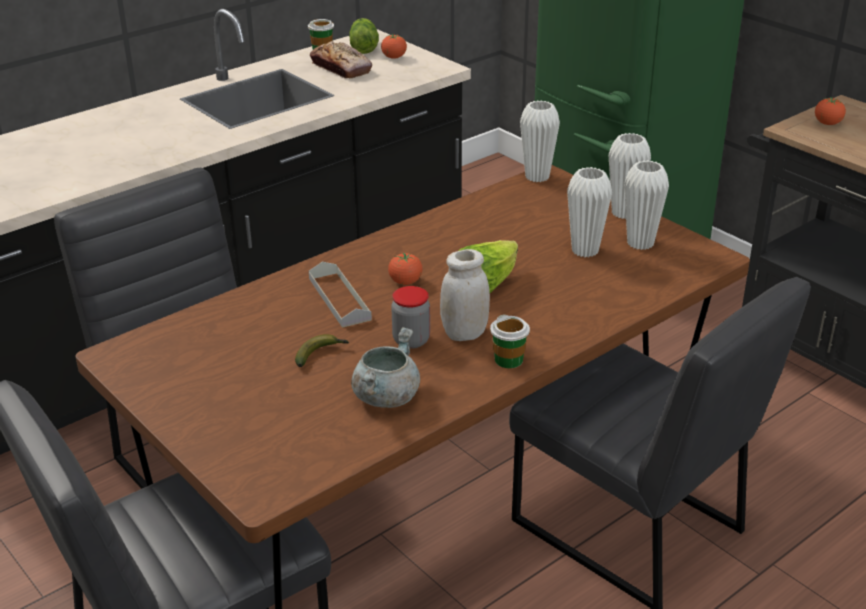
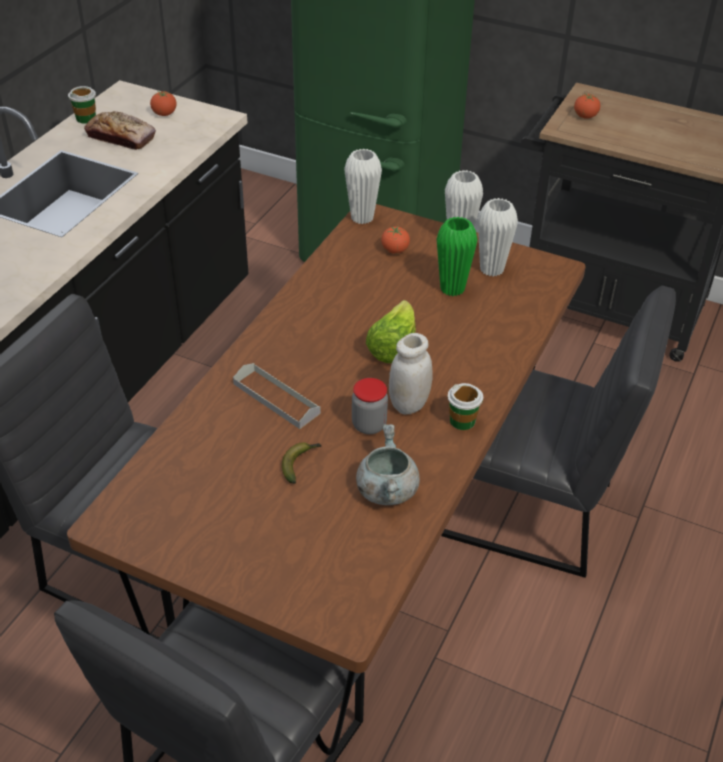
camera: 25 degrees left, 10 degrees up
lettuce [349,18,379,54] -> none
tomato [388,253,422,285] -> tomato moved to [381,227,410,253]
white vase [567,167,612,257] -> green vase [437,217,477,296]

